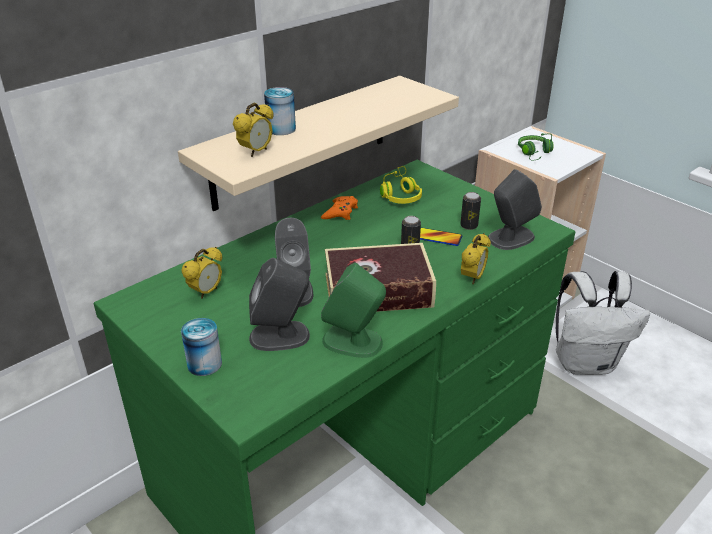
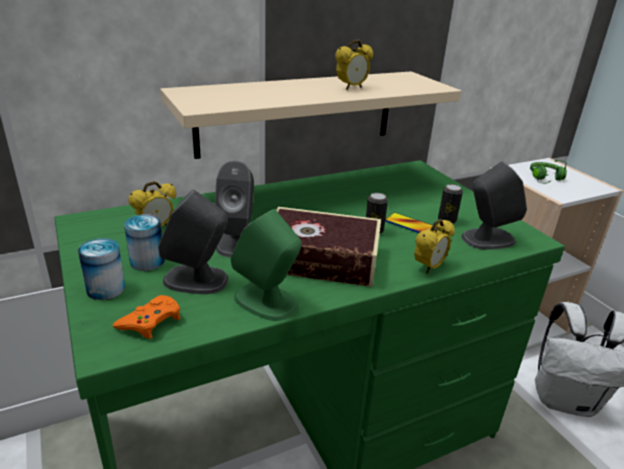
camera: 15 degrees right, 5 degrees down
alarm clock [233,102,274,157] -> alarm clock moved to [335,39,373,90]
can [264,87,296,135] -> can moved to [124,214,165,271]
orange game controller [321,196,358,220] -> orange game controller moved to [113,295,180,339]
yellow headphones [380,166,422,204] -> none

